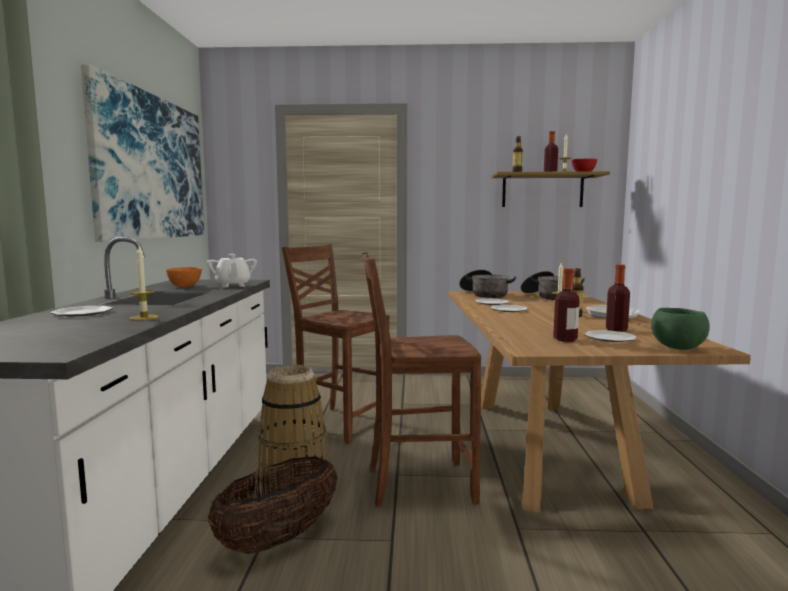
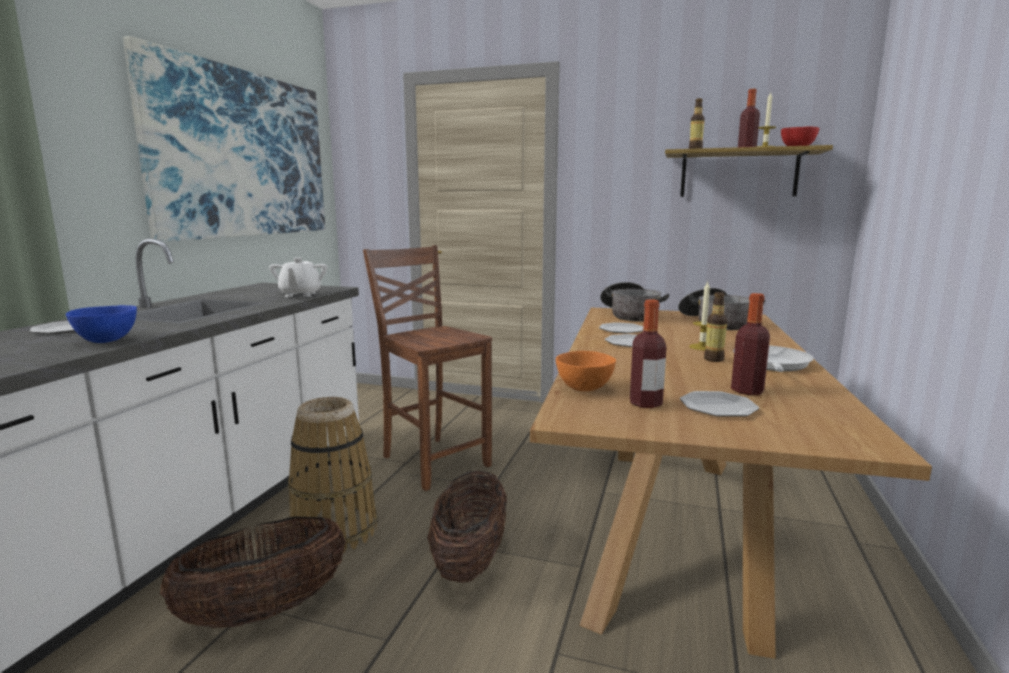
camera: 15 degrees right, 5 degrees up
candle [129,246,159,320] -> blue bowl [66,305,137,343]
orange bowl [166,267,202,287] -> orange bowl moved to [556,351,616,391]
brown chair [362,252,481,506] -> basket [427,470,507,583]
green bowl [651,308,710,350] -> none

